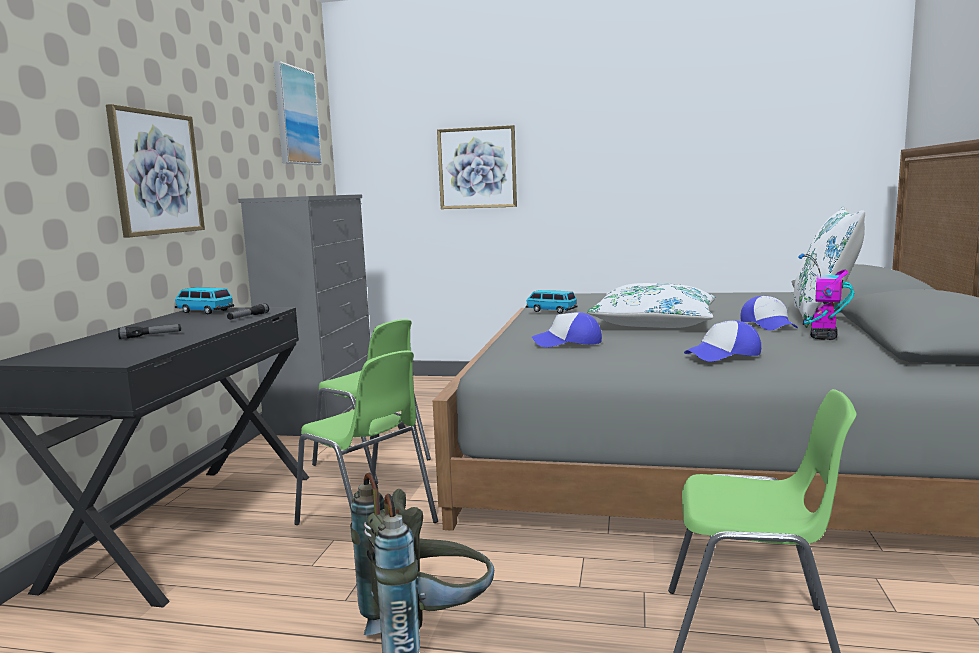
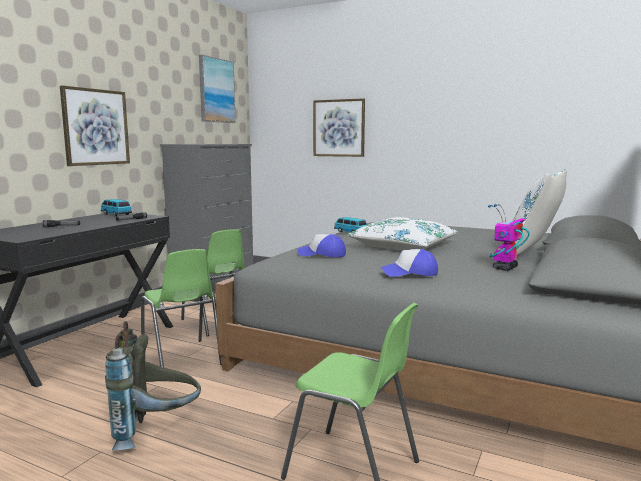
camera: 15 degrees right, 0 degrees up
cap [740,296,798,330] -> none

